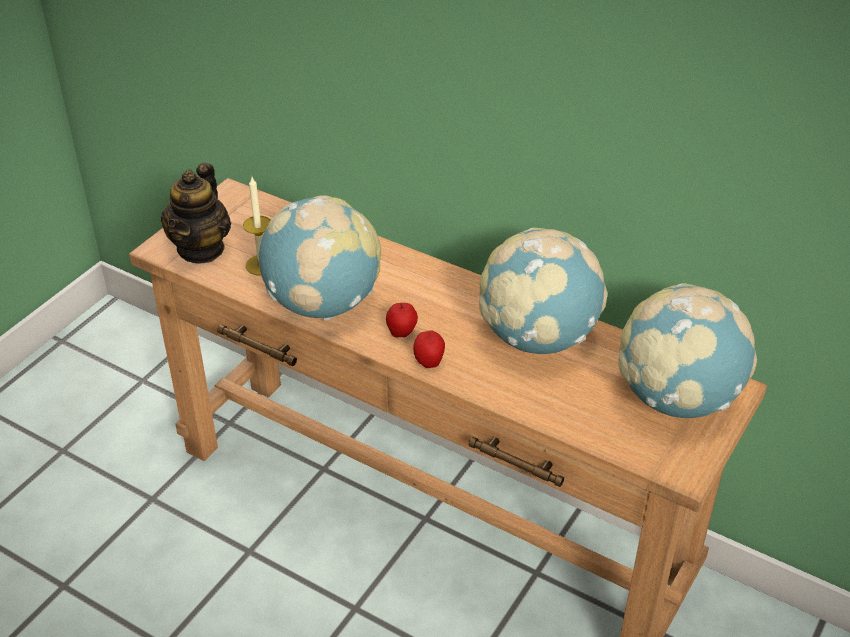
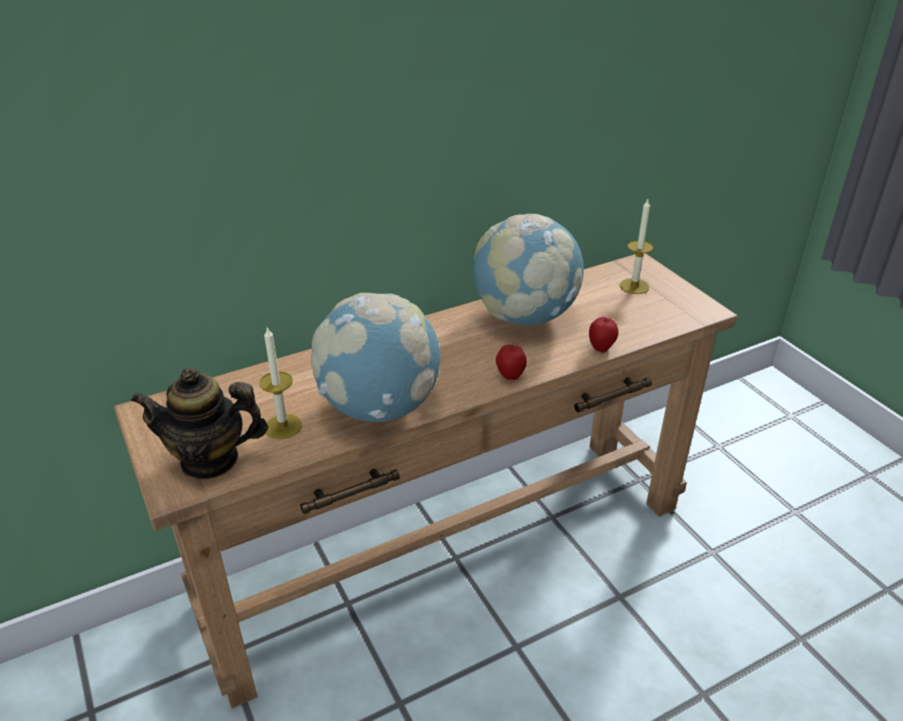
camera: 60 degrees left, 5 degrees down
teapot [161,163,231,264] -> teapot turned 135 degrees clockwise [131,368,268,479]
apple [386,303,418,337] -> apple moved to [589,317,619,352]
globe [618,283,757,418] -> candle [620,199,654,294]

